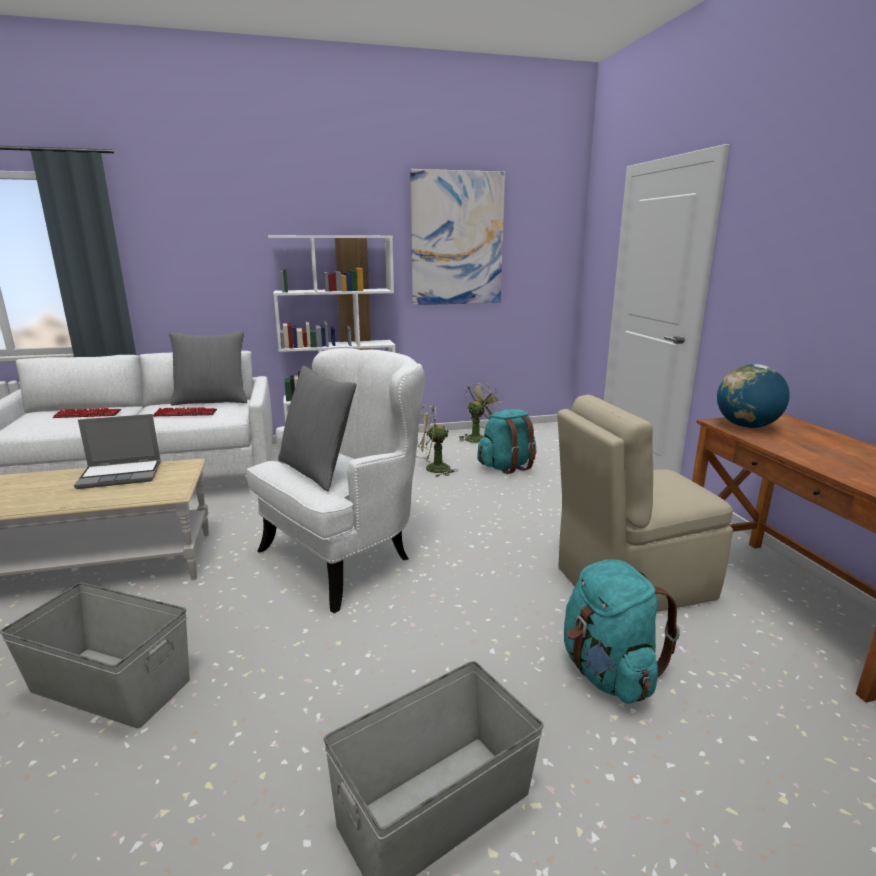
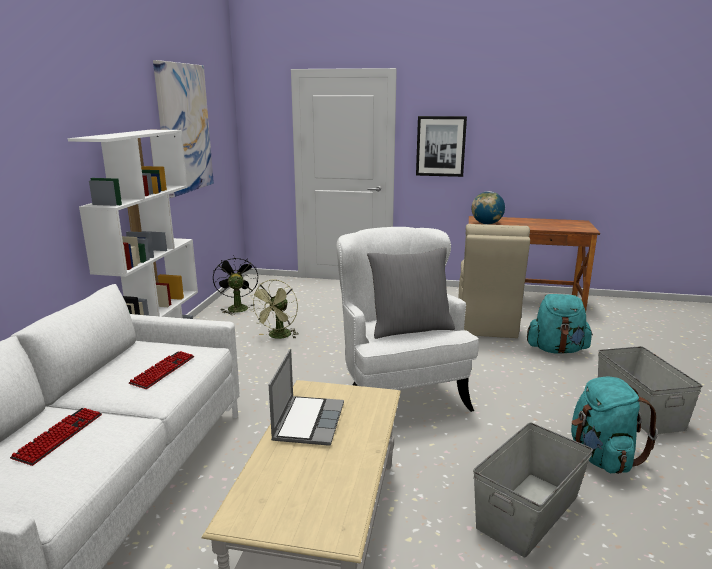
camera: 65 degrees left, 0 degrees up
grey pillow [169,331,247,406] -> none
green fan [458,381,502,443] -> black fan [213,255,258,315]
turquoise backpack [477,409,537,474] -> turquoise backpack moved to [571,376,658,474]
none -> picture [416,116,467,177]

